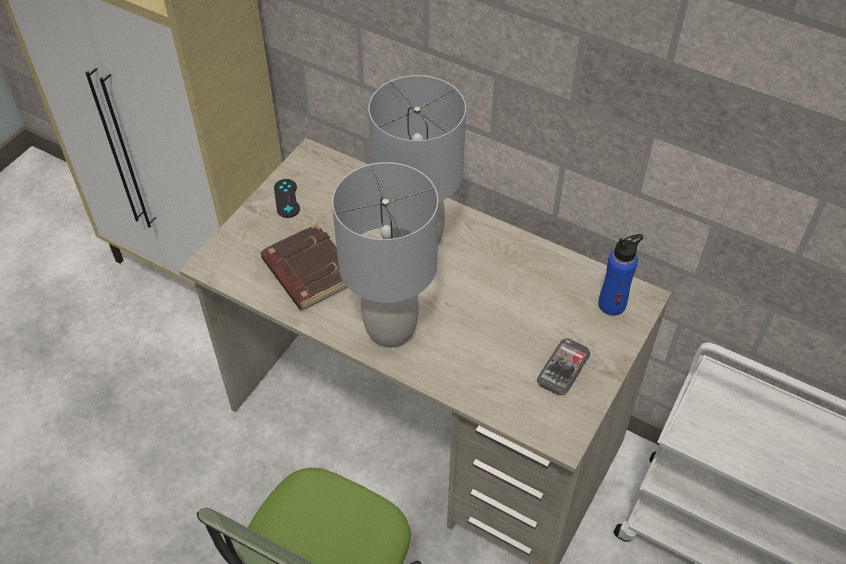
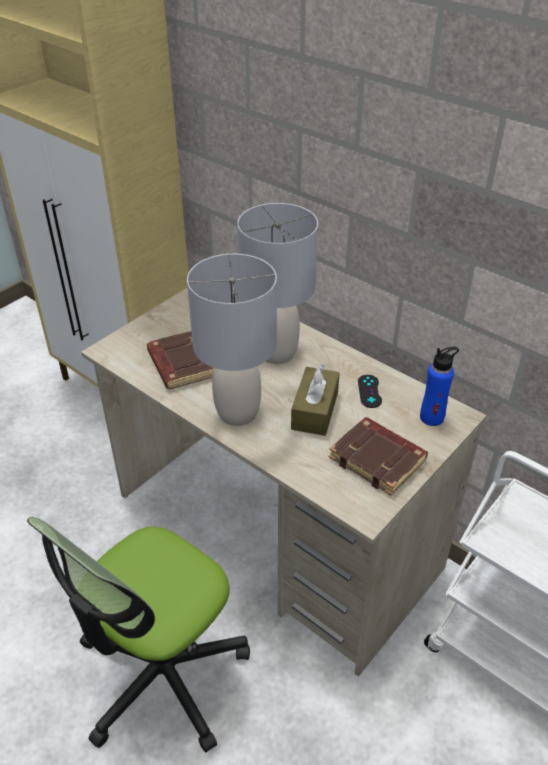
camera: 10 degrees right, 10 degrees down
black game controller [274,179,300,218] -> black game controller moved to [358,375,382,408]
phone [537,338,591,395] -> brown book [329,417,428,496]
none -> brown tissue box [291,364,340,436]

